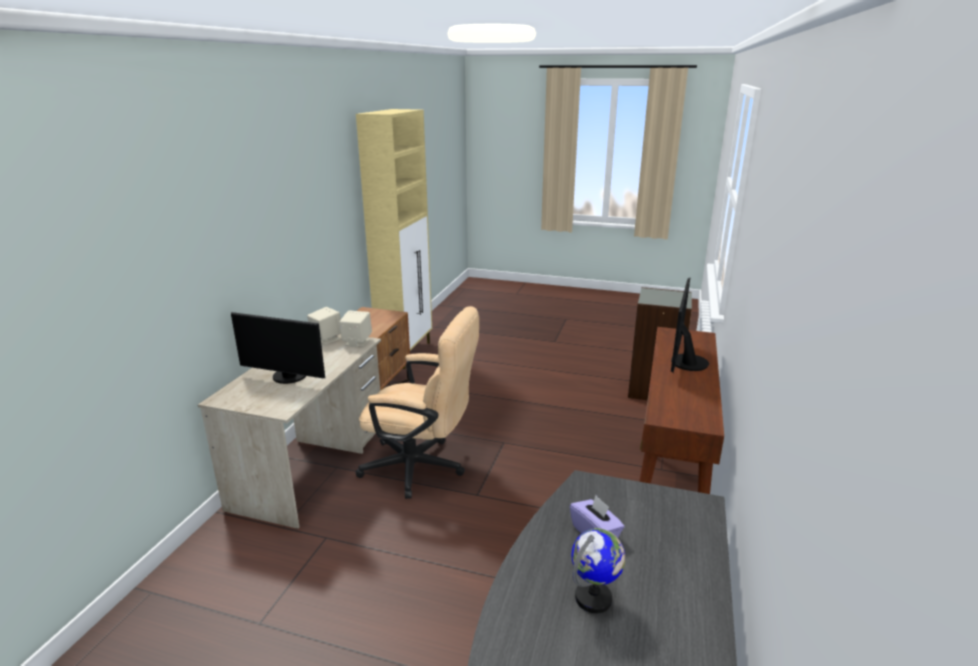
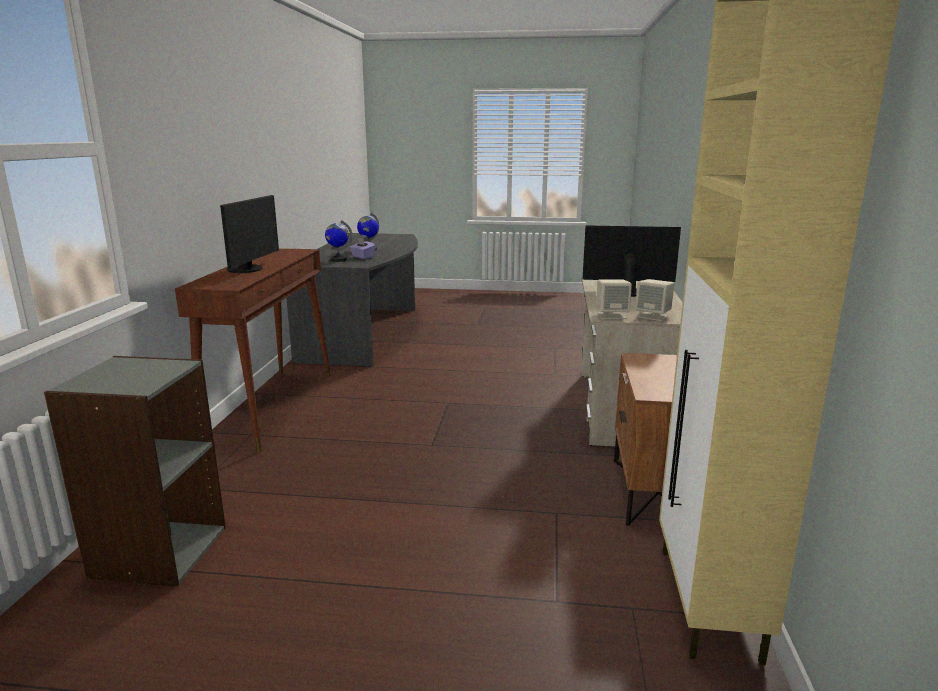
camera: 170 degrees right, 5 degrees down
beige office chair [356,306,479,499] -> none
none -> globe [325,220,352,262]

